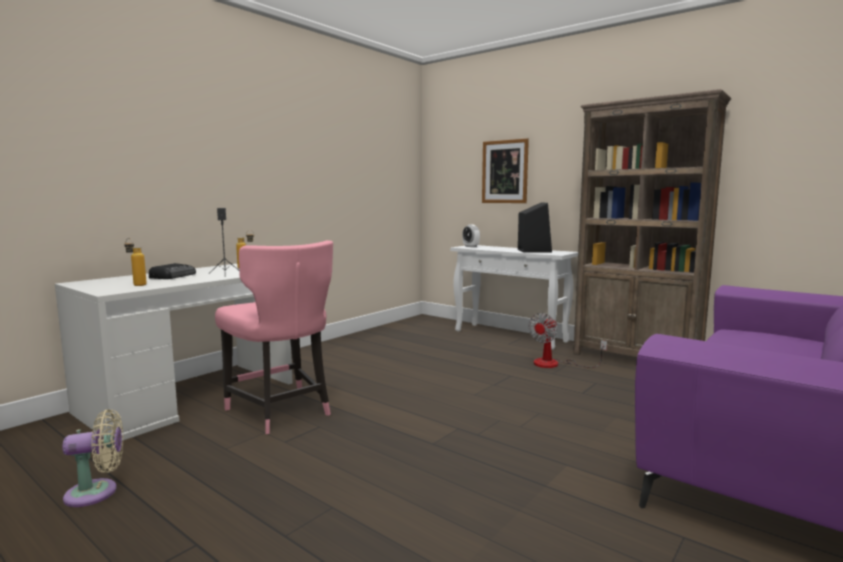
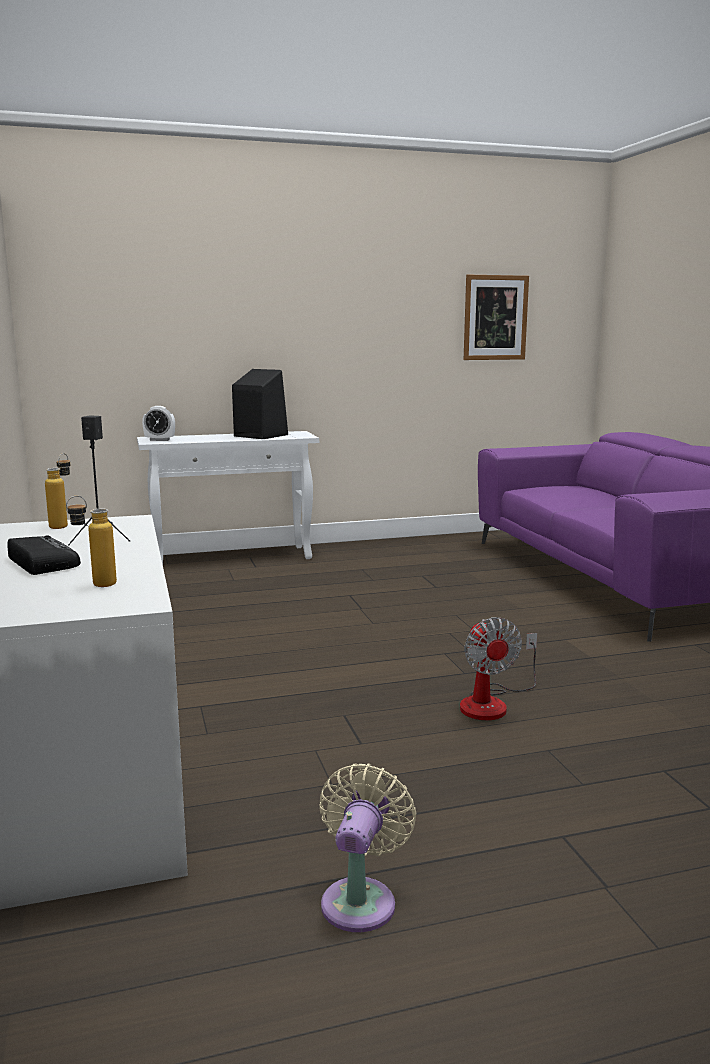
camera: 55 degrees left, 5 degrees up
pink chair [215,240,333,434] -> none
picture [482,138,529,203] -> picture moved to [464,275,529,360]
fan [529,312,607,368] -> fan moved to [460,617,537,720]
brown bookcase [573,89,731,357] -> none

